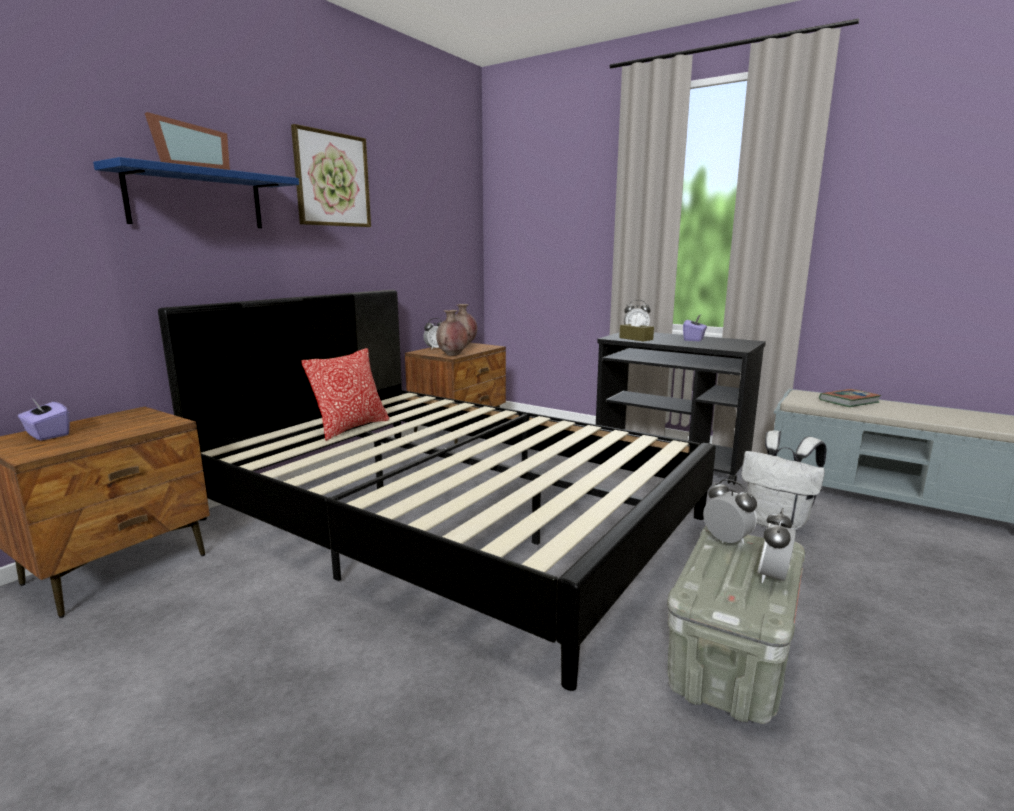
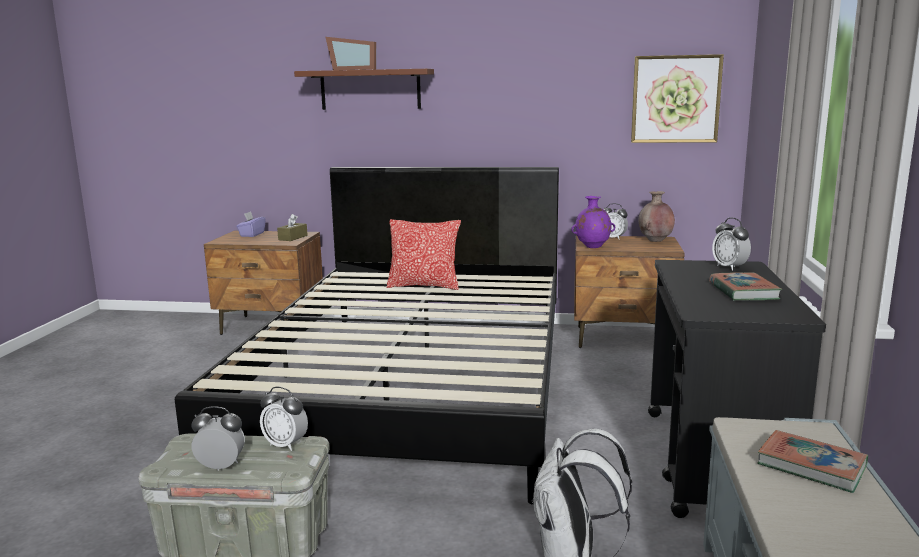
camera: 65 degrees right, 0 degrees up
blue shelf [93,157,299,228] -> brown shelf [294,69,434,110]
picture [291,124,371,227] -> picture moved to [631,54,724,143]
brown vase [436,310,468,356] -> purple vase [571,196,615,248]
brown tissue box [619,313,654,342] -> brown tissue box moved to [277,214,308,241]
purple tissue box [683,315,707,341] -> book [709,272,782,301]
alarm clock [703,479,757,544] -> alarm clock turned 90 degrees clockwise [260,387,308,451]

